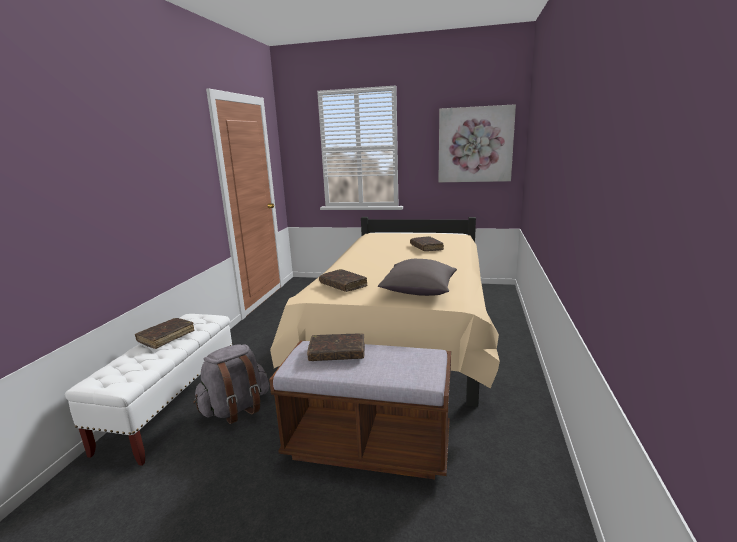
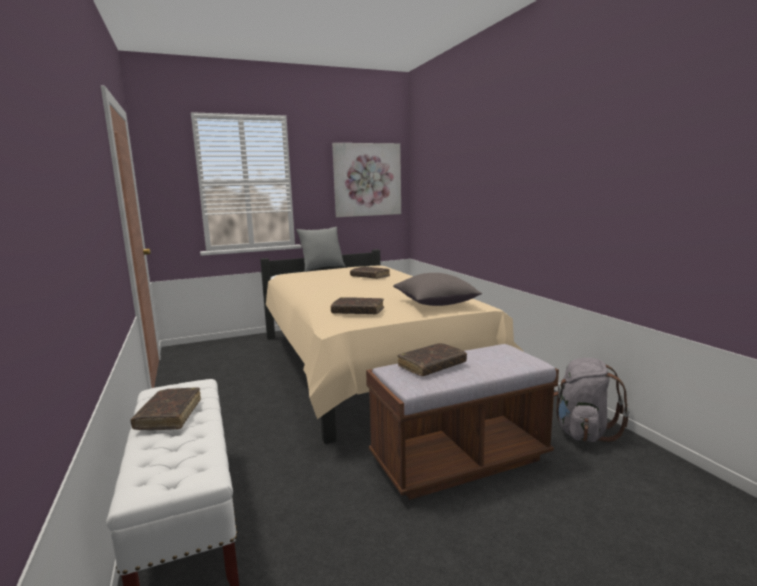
camera: 35 degrees left, 5 degrees down
grey backpack [193,344,269,424] -> grey backpack moved to [554,358,630,442]
none -> grey pillow [296,227,345,272]

